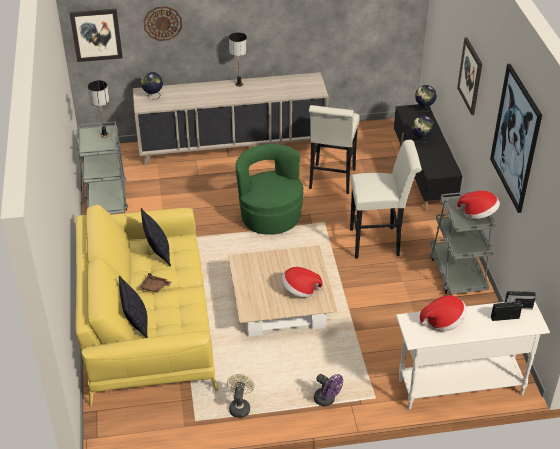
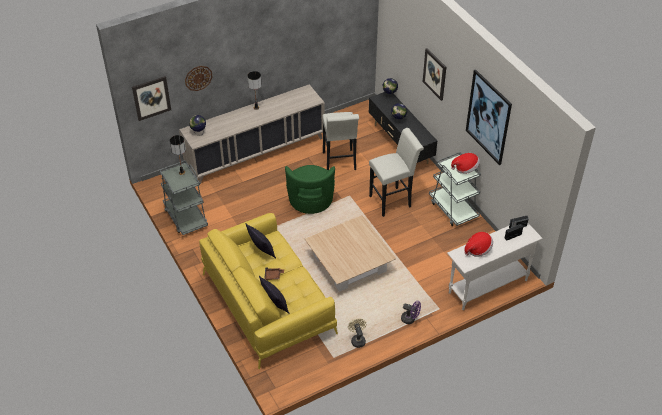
camera: 20 degrees left, 5 degrees up
green armchair [236,144,304,235] -> green armchair turned 135 degrees counterclockwise [285,165,335,214]
hat [281,267,323,298] -> none

